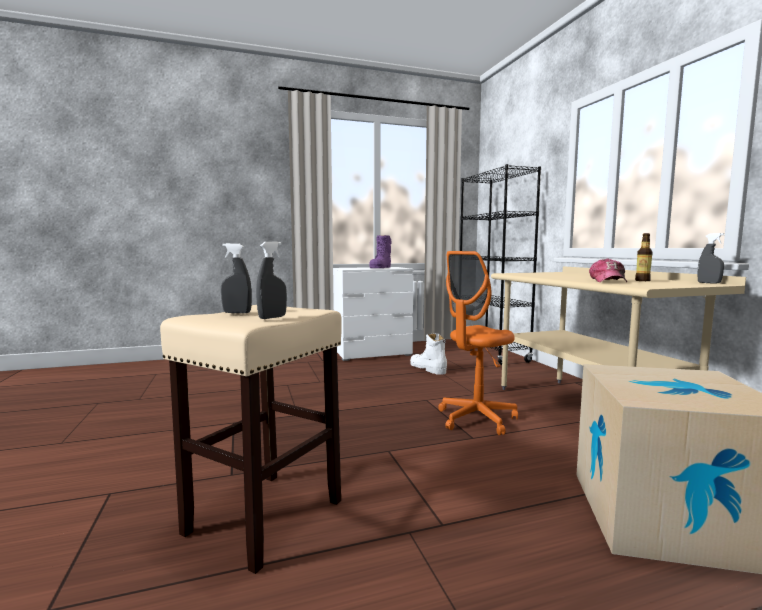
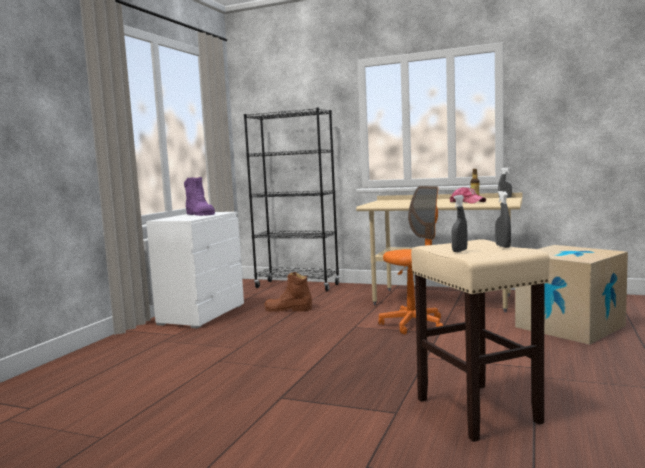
camera: 50 degrees left, 0 degrees up
white boot [410,333,447,375] -> brown boot [264,272,312,312]
orange office chair [438,251,518,435] -> orange office chair turned 120 degrees counterclockwise [378,186,443,334]

